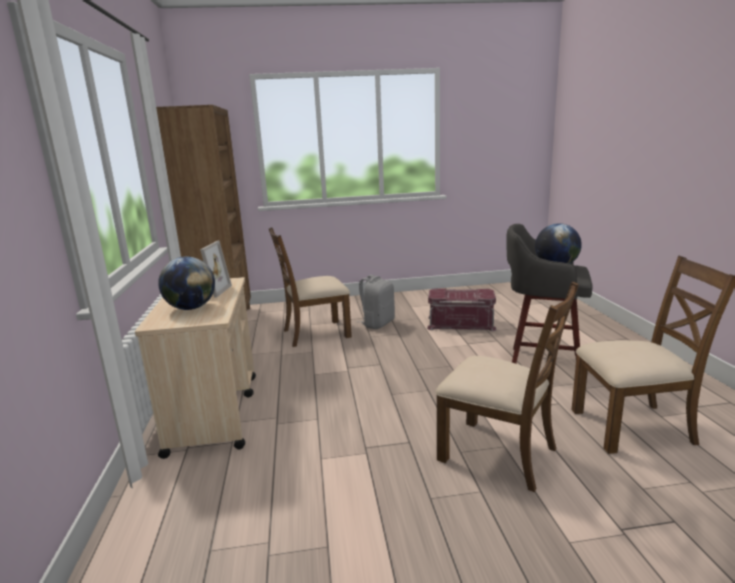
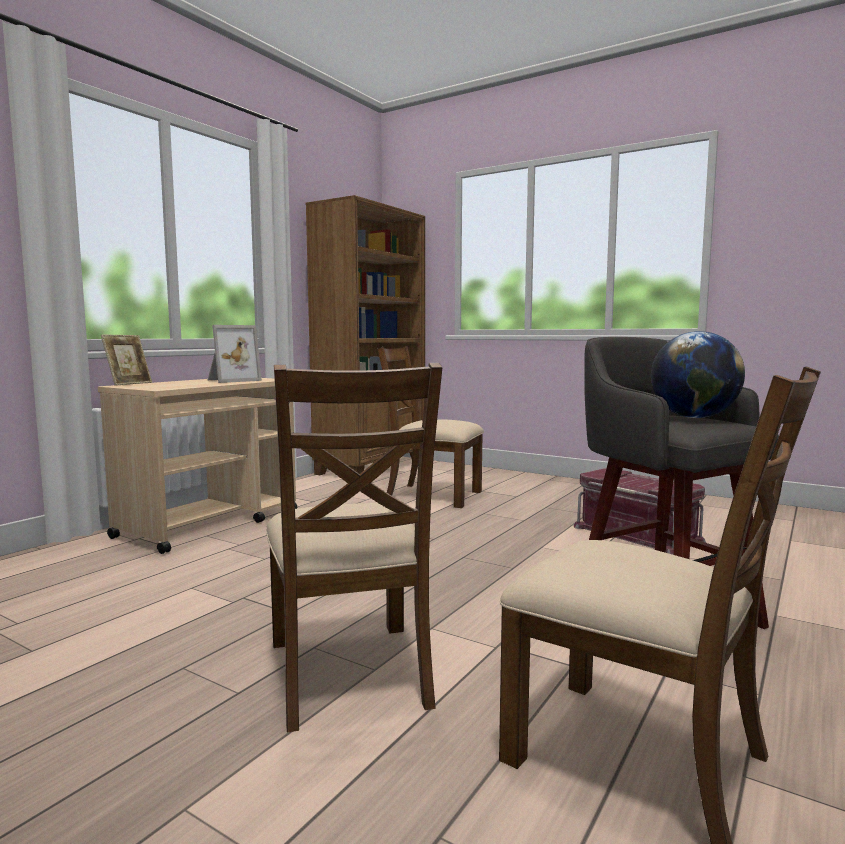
camera: 40 degrees right, 10 degrees down
globe [158,256,215,310] -> none
grey backpack [357,275,395,329] -> none
none -> picture frame [101,335,152,386]

